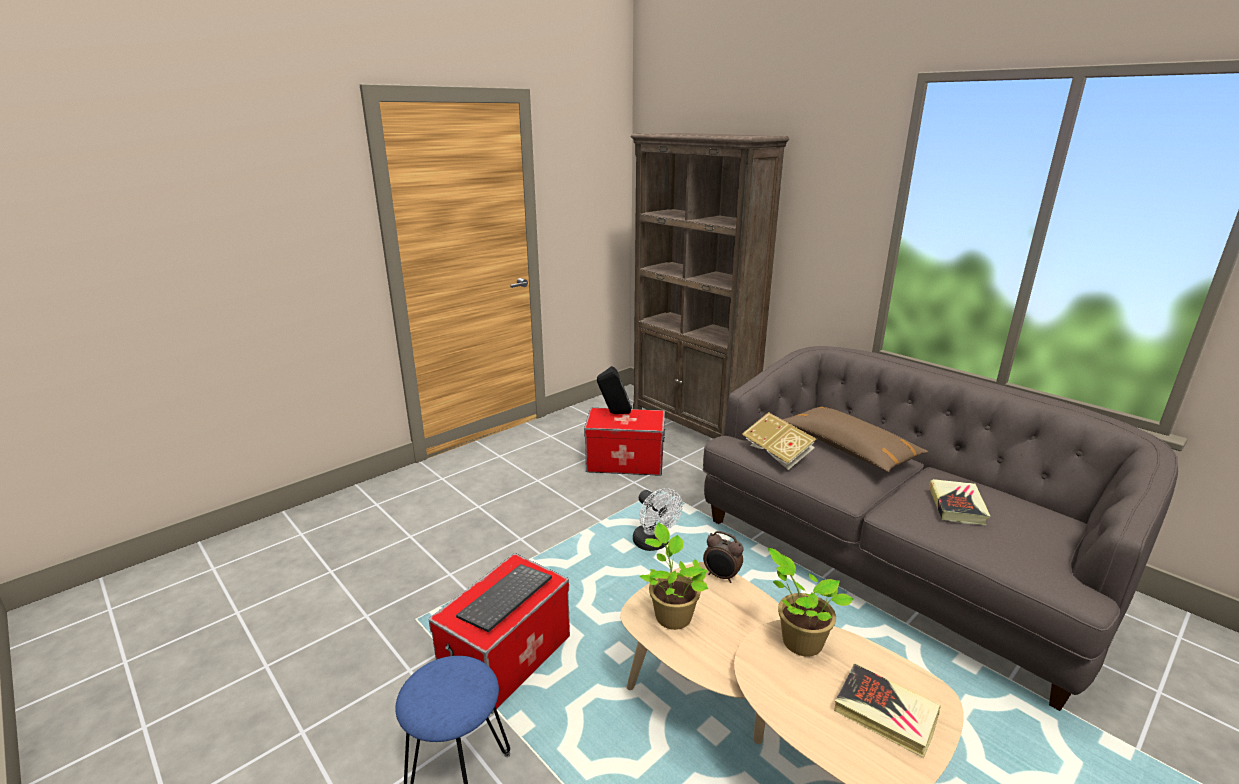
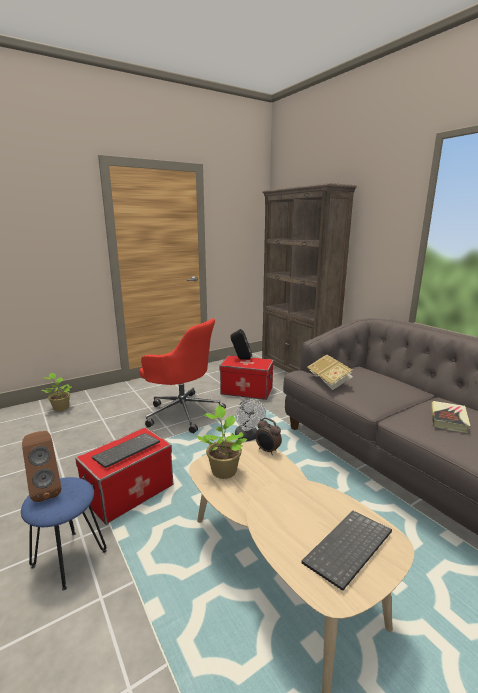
camera: 10 degrees right, 5 degrees down
potted plant [768,548,854,657] -> potted plant moved to [41,373,72,411]
brown pillow [782,407,928,472] -> none
book [834,663,941,758] -> keyboard [301,511,392,591]
none -> brown speaker [22,431,62,502]
none -> red office chair [139,318,226,433]

